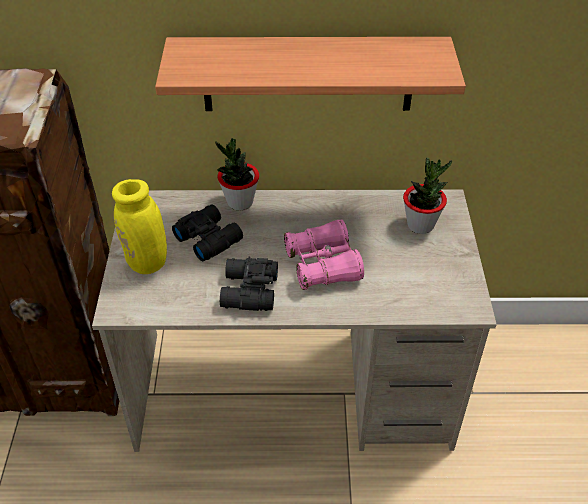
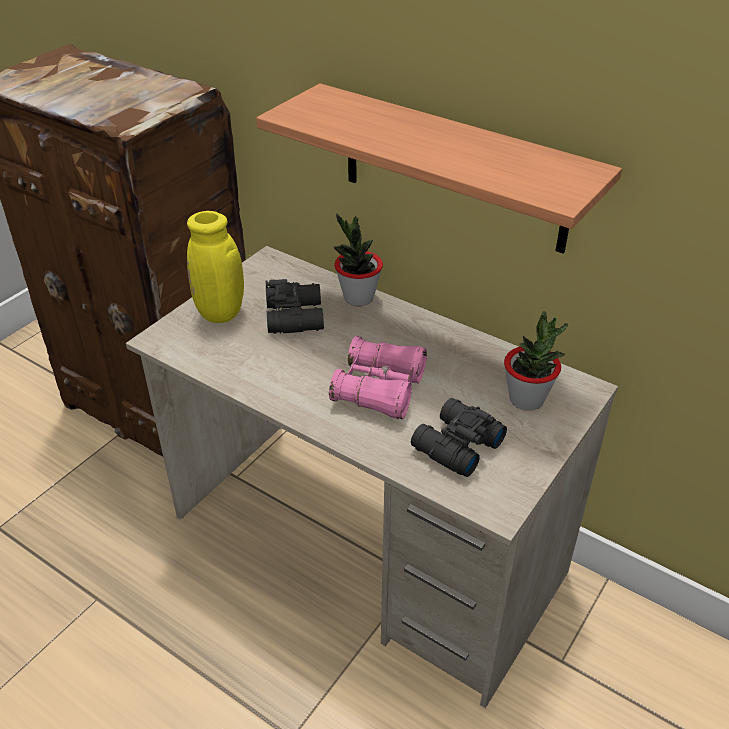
camera: 35 degrees right, 5 degrees down
black binoculars [220,257,278,311] -> black binoculars moved to [411,398,507,477]

